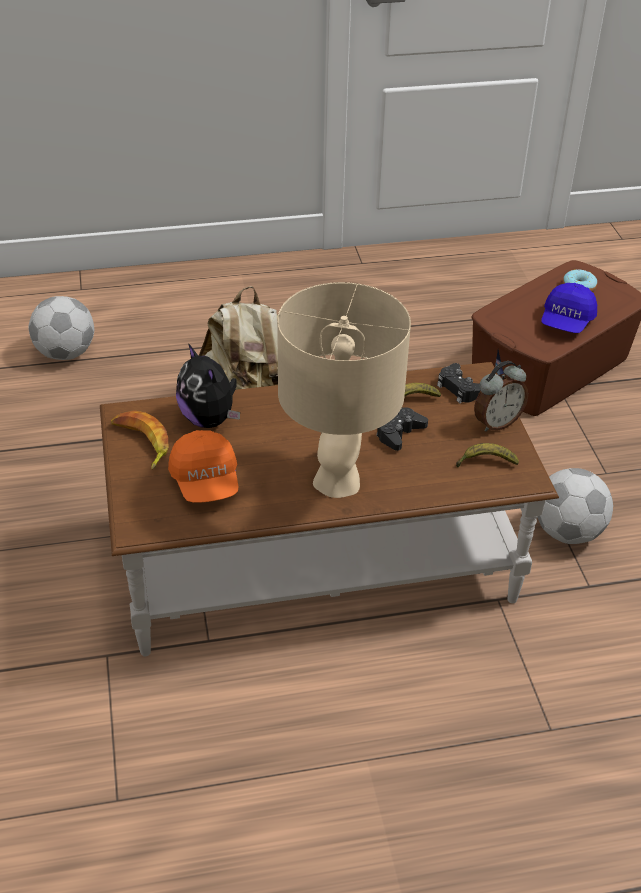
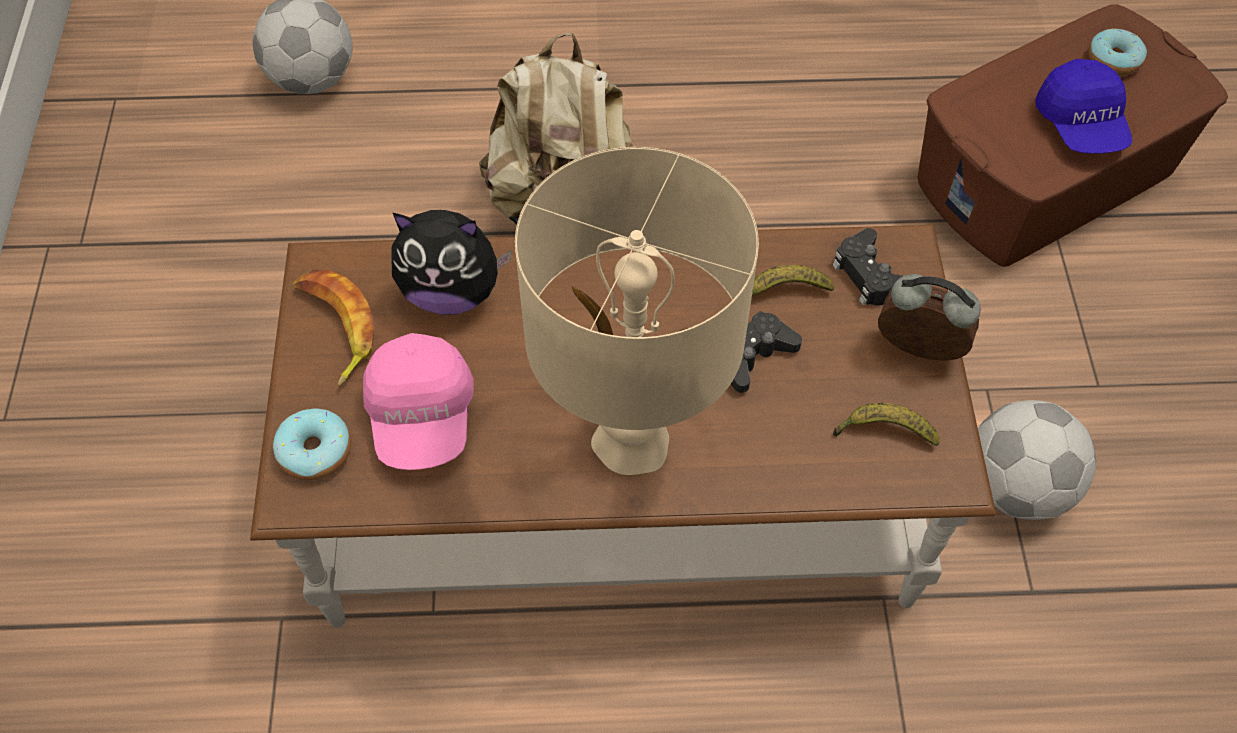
camera: 10 degrees right, 15 degrees up
orange cap [168,430,239,503] -> pink cap [363,333,473,470]
plush toy [176,343,240,428] -> plush toy turned 60 degrees counterclockwise [392,210,512,315]
alarm clock [474,361,528,432] -> alarm clock turned 135 degrees counterclockwise [878,274,981,361]
blue cap [541,283,597,333] -> blue cap turned 45 degrees counterclockwise [1035,59,1132,154]
none -> donut [273,409,351,480]

